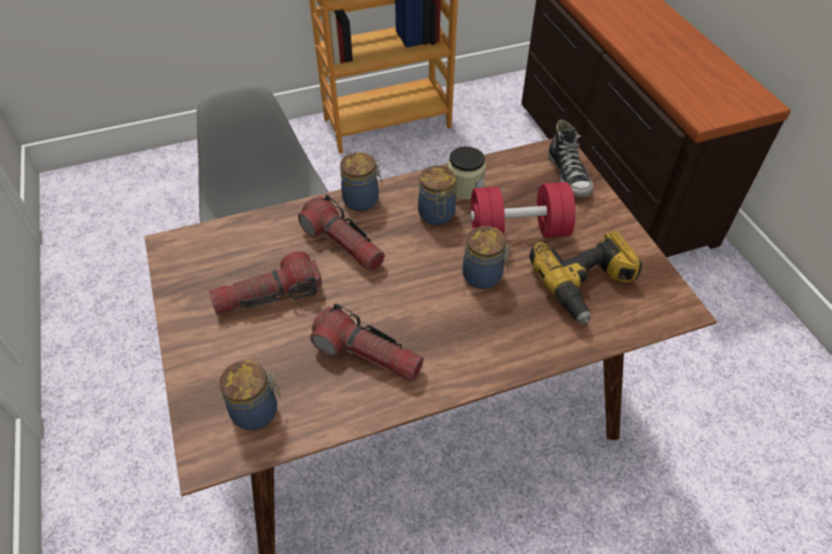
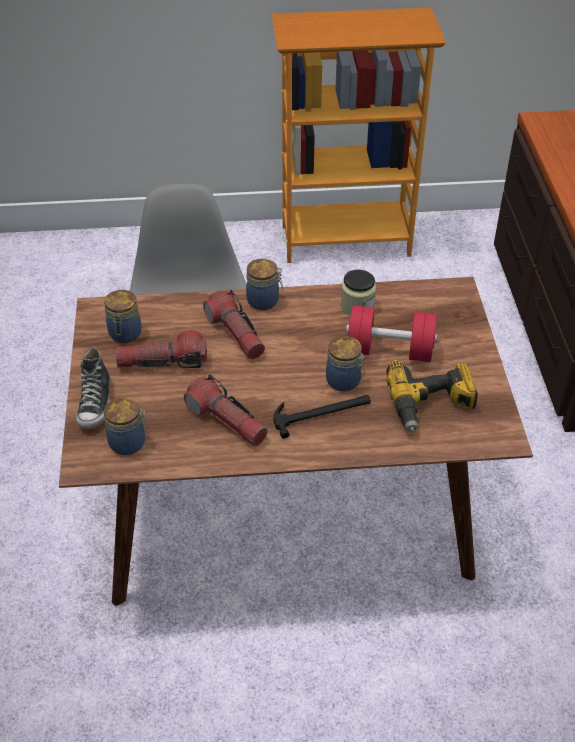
camera: 15 degrees right, 5 degrees down
jar [418,165,456,225] -> jar moved to [104,290,142,343]
shoe [548,120,593,197] -> shoe moved to [76,347,110,429]
none -> hammer [273,395,371,439]

